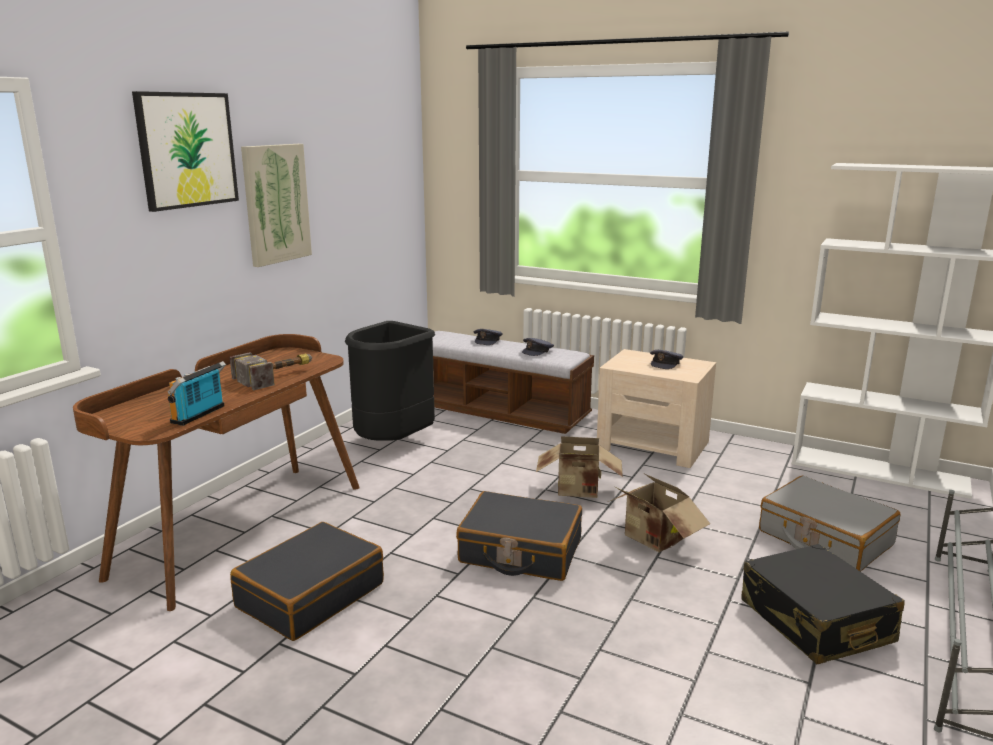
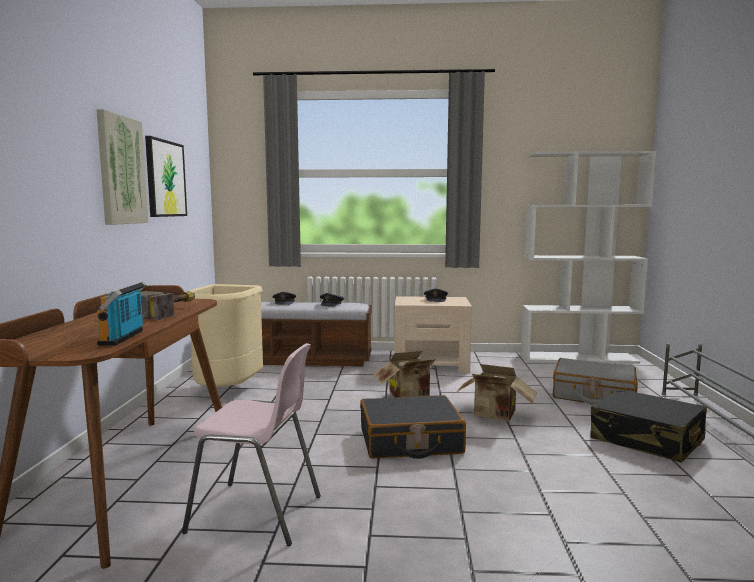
camera: 25 degrees left, 10 degrees down
picture [132,91,239,212] -> picture moved to [145,136,187,217]
black suitcase [230,522,384,641] -> pink chair [182,343,321,546]
black trash can [345,321,435,441] -> beige trash can [190,284,263,387]

